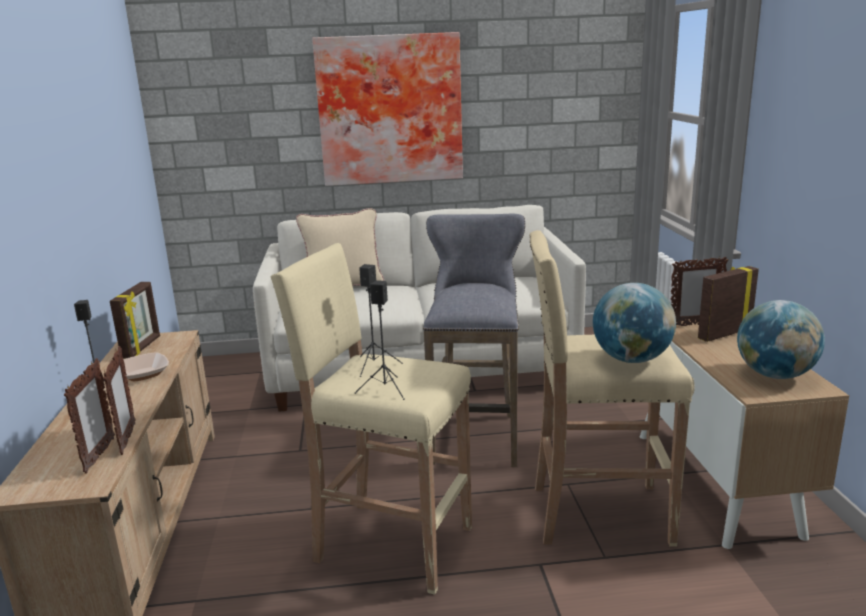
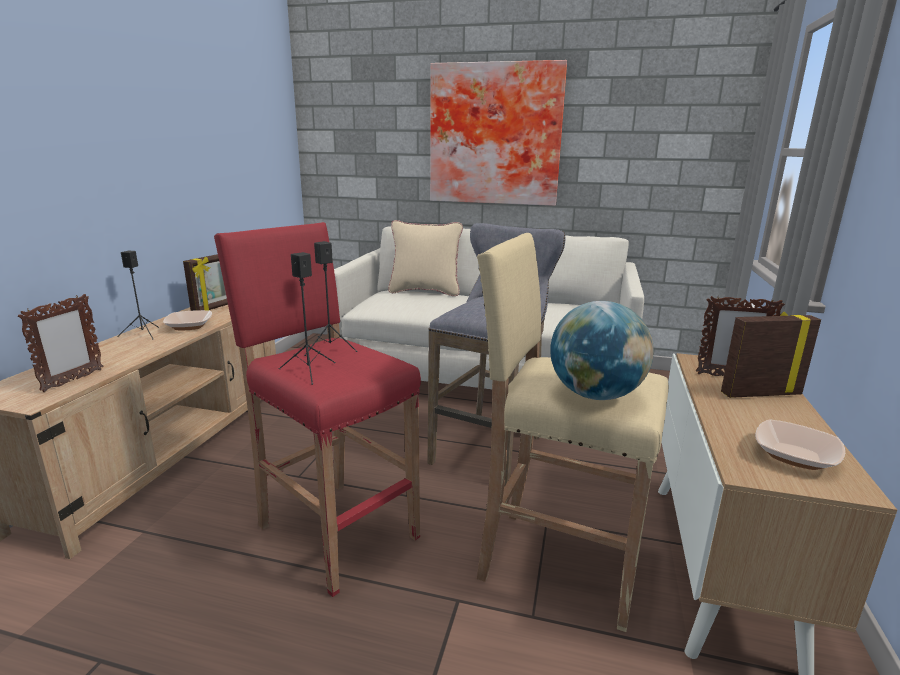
camera: 20 degrees right, 0 degrees up
picture frame [104,346,135,455] -> none
beige stool [271,243,472,595] -> red stool [214,222,421,597]
globe [737,300,825,379] -> bowl [755,419,845,470]

